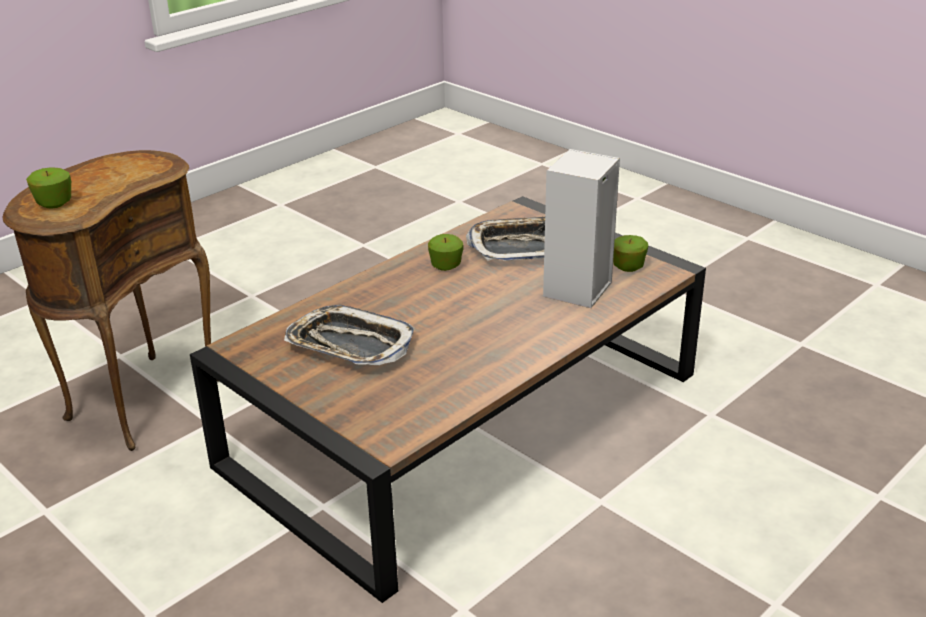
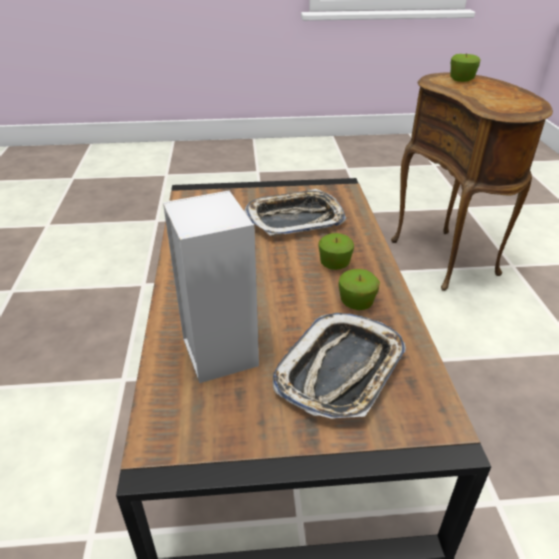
camera: 130 degrees right, 5 degrees up
apple [613,235,648,272] -> apple moved to [318,233,354,270]

